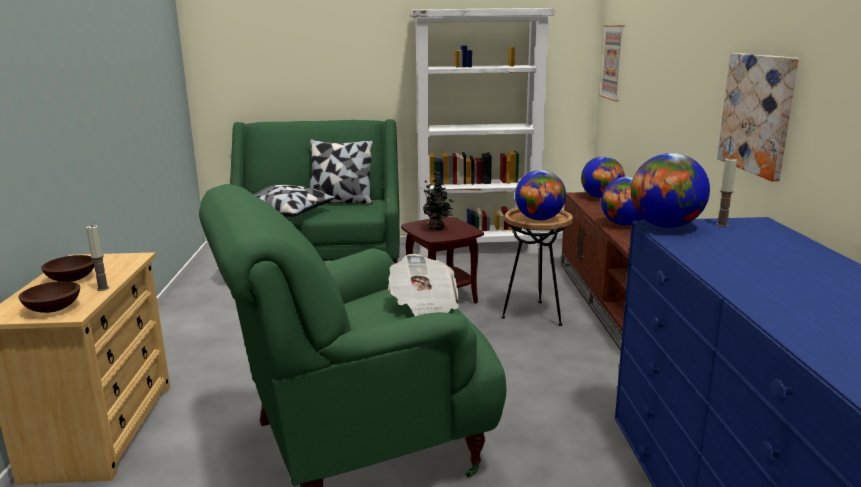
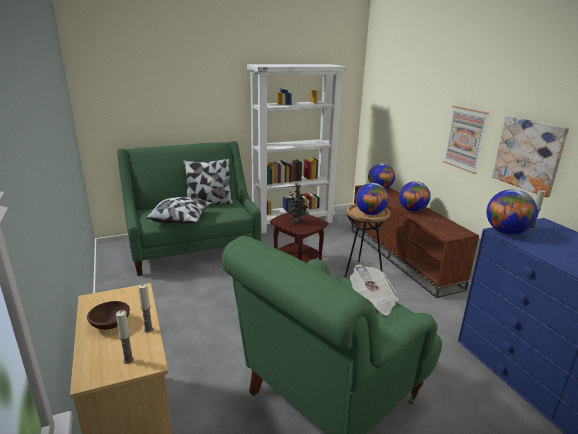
camera: 20 degrees left, 5 degrees up
brown bowl [18,281,80,313] -> candle [116,310,134,364]
picture [599,25,625,101] -> picture moved to [443,106,489,174]

